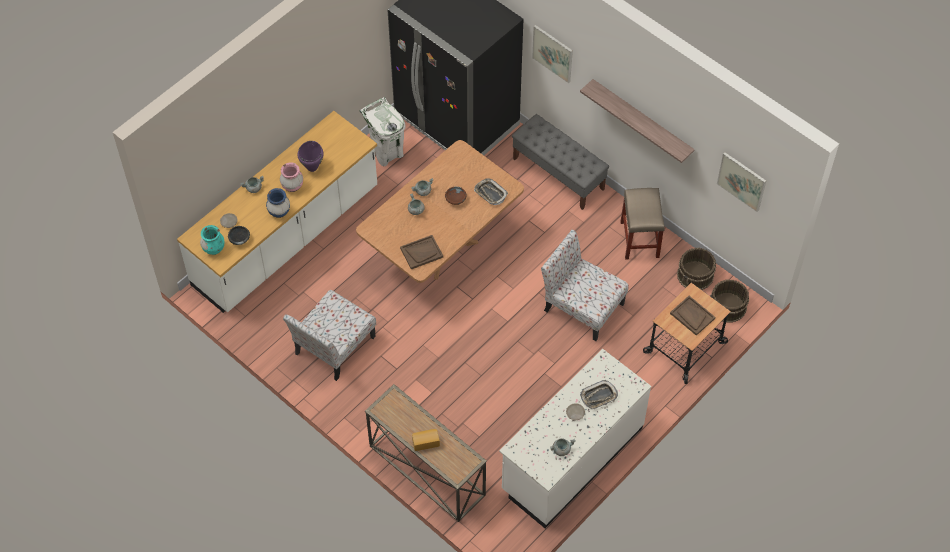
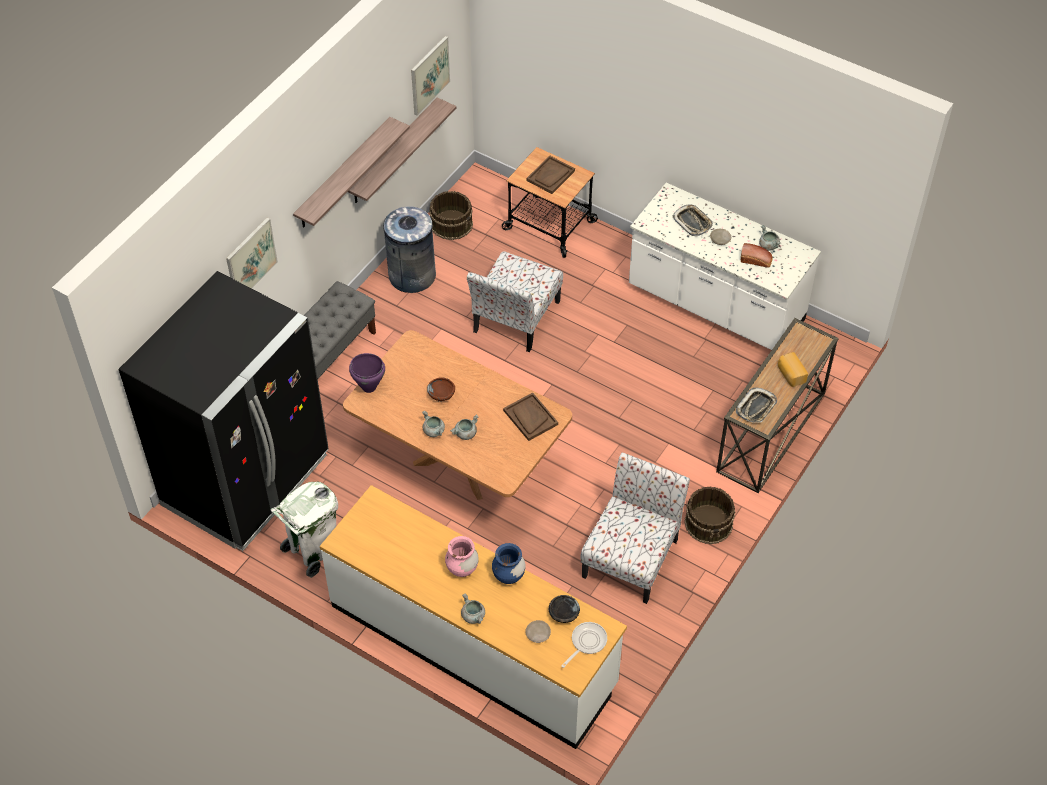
camera: 100 degrees left, 5 degrees down
turquoise vase [200,225,225,255] -> frying pan [561,622,607,668]
chair [283,290,376,381] -> chair turned 90 degrees counterclockwise [580,452,690,604]
purple cooking pot [298,141,324,172] -> purple cooking pot moved to [349,353,385,393]
tray [474,178,508,205] -> tray moved to [736,387,777,422]
beige stool [620,188,665,260] -> grey trash can [383,207,436,293]
brown bucket [710,280,749,323] -> brown bucket moved to [684,486,735,544]
none -> shelf [348,98,456,203]
none -> bread [741,243,773,268]

